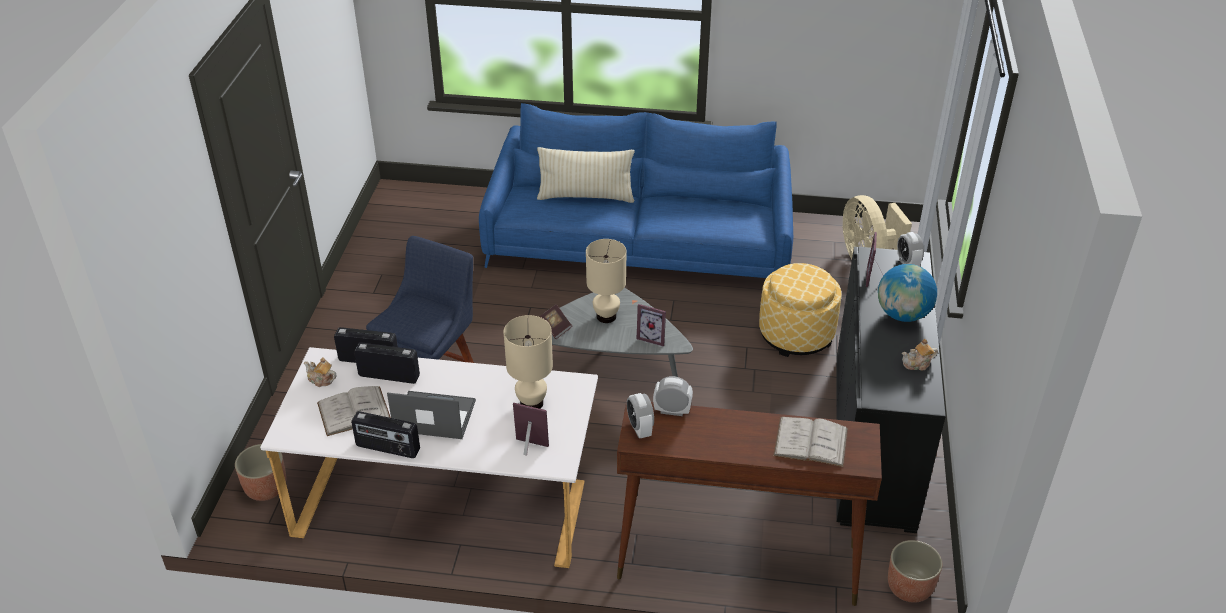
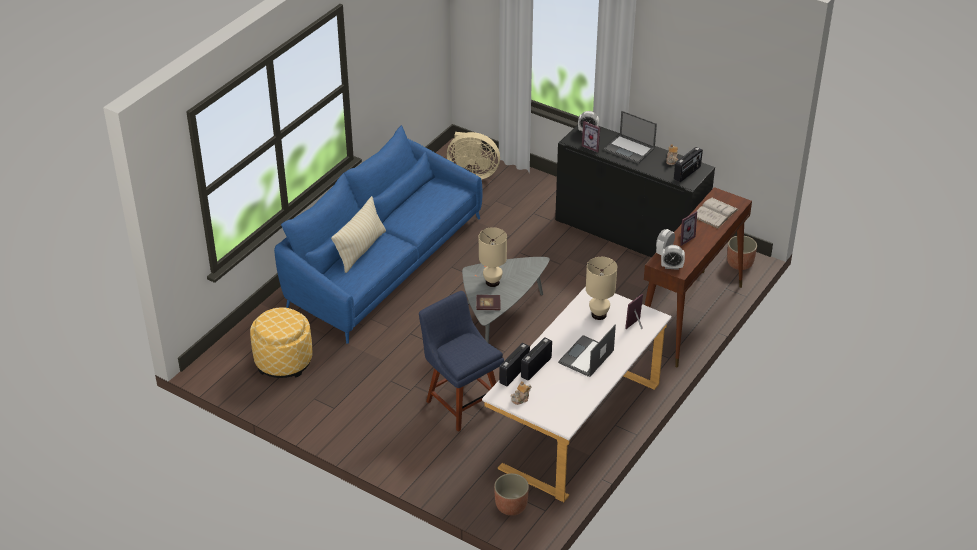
camera: 65 degrees left, 0 degrees up
white book [317,386,391,436] -> none
radio [351,411,420,458] -> radio moved to [674,147,703,182]
picture frame [637,304,666,347] -> picture frame moved to [680,211,697,246]
ottoman [759,263,842,357] -> ottoman moved to [250,307,313,378]
globe [878,264,937,322] -> laptop [604,111,657,164]

